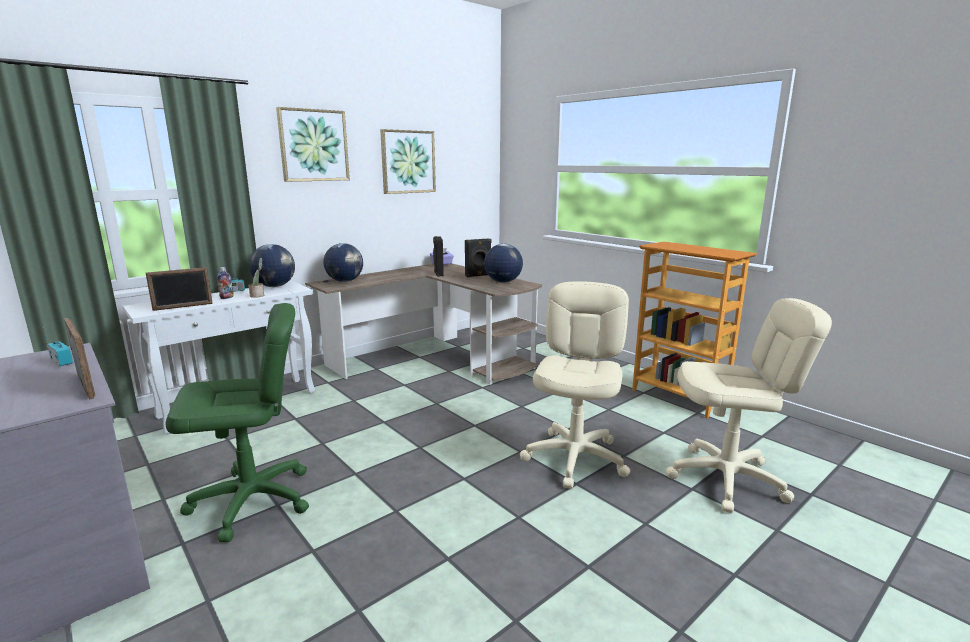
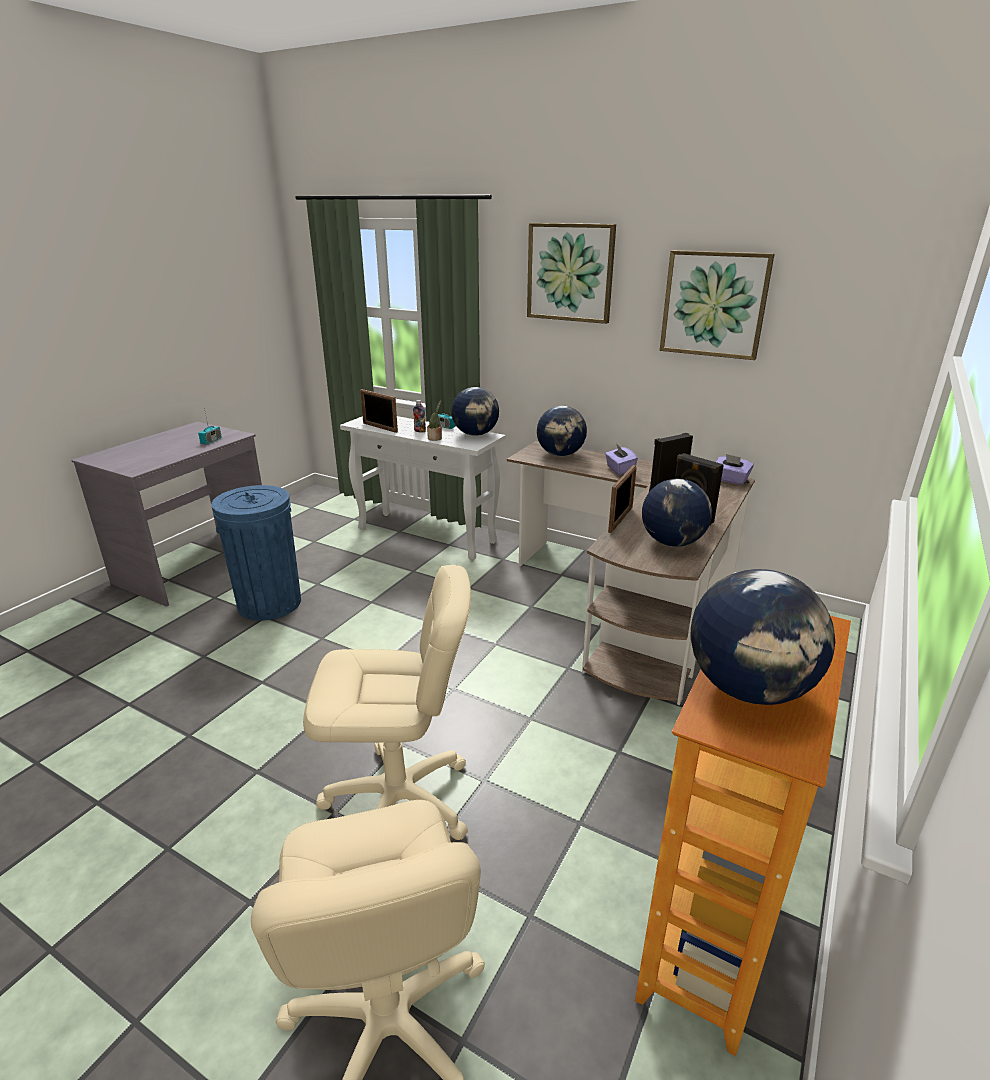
camera: 70 degrees right, 10 degrees up
picture frame [64,318,95,400] -> picture frame moved to [608,465,637,533]
green office chair [166,303,309,542] -> blue trash can [211,485,301,621]
none -> purple tissue box [605,443,638,475]
none -> globe [690,569,835,705]

